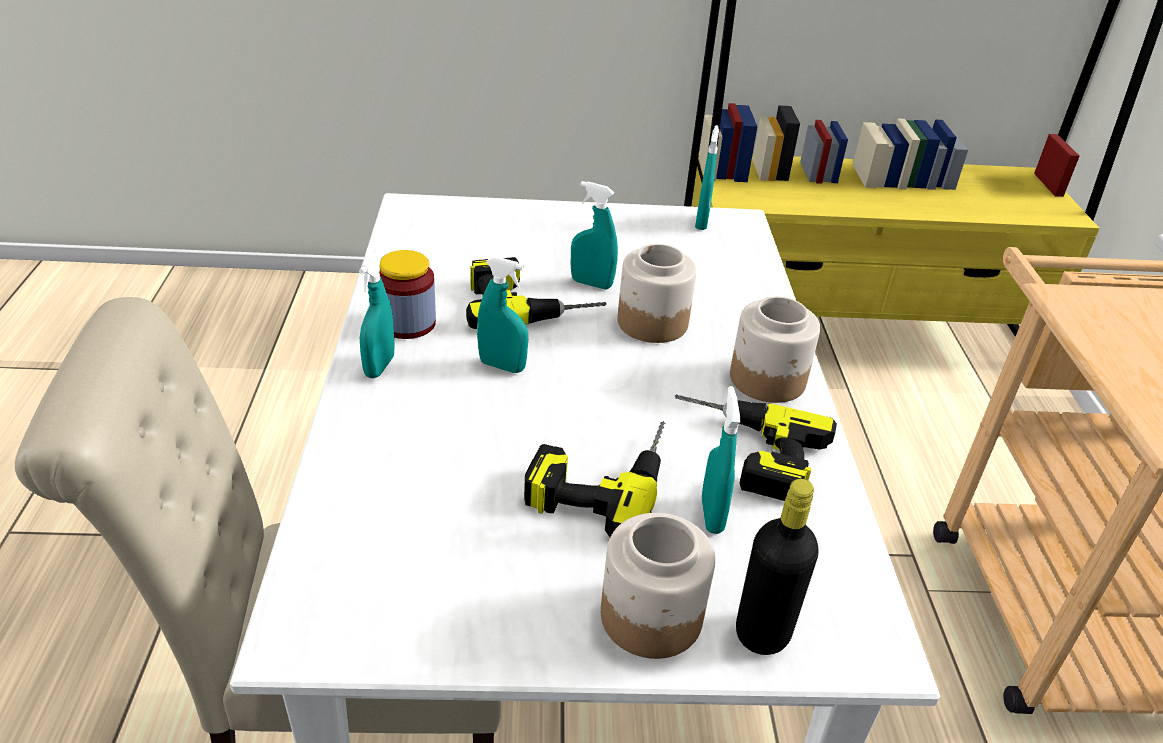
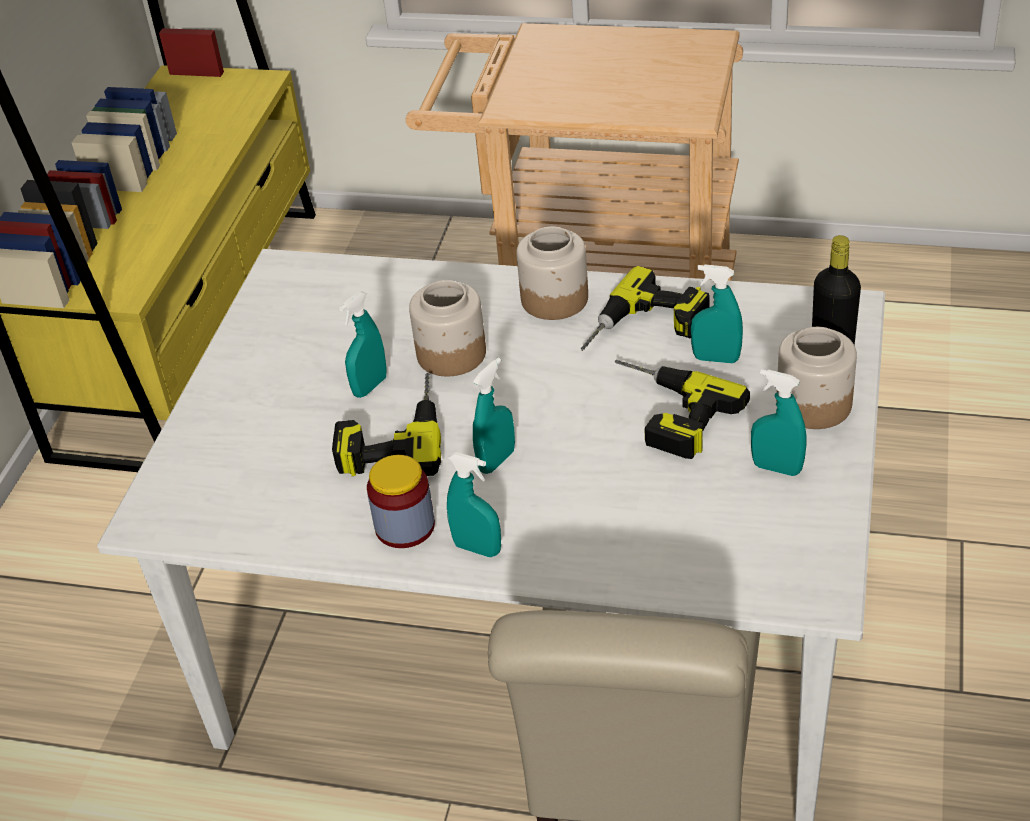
camera: 70 degrees left, 5 degrees up
turquoise spray bottle [695,125,719,230] -> turquoise spray bottle moved to [751,369,806,476]

